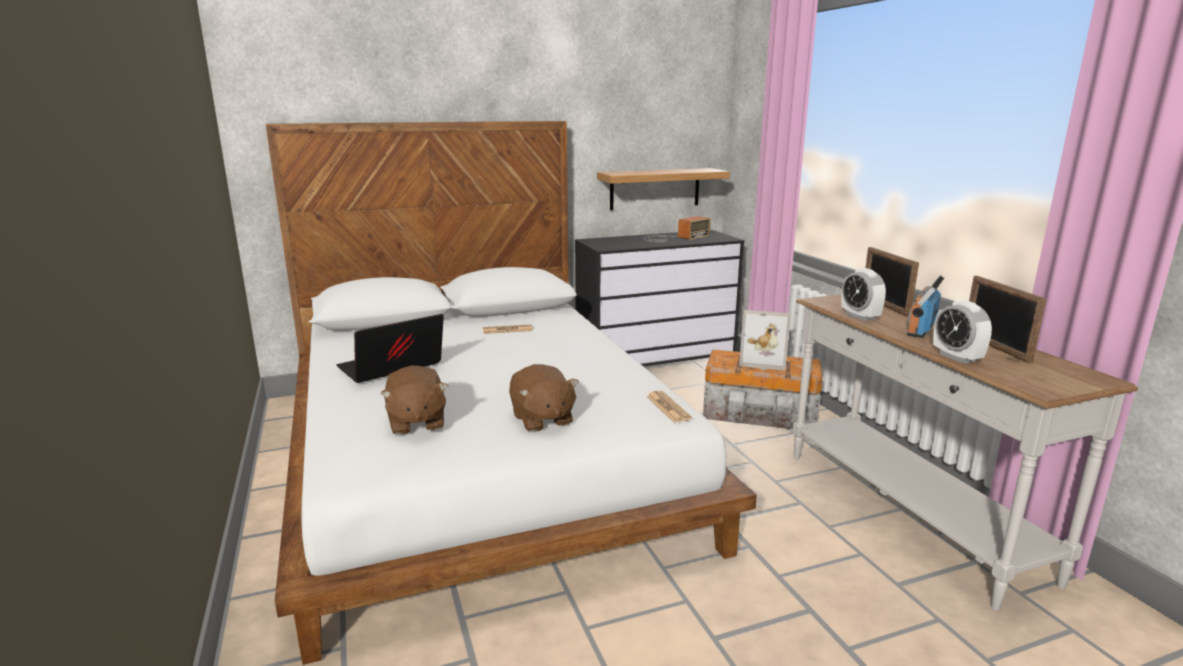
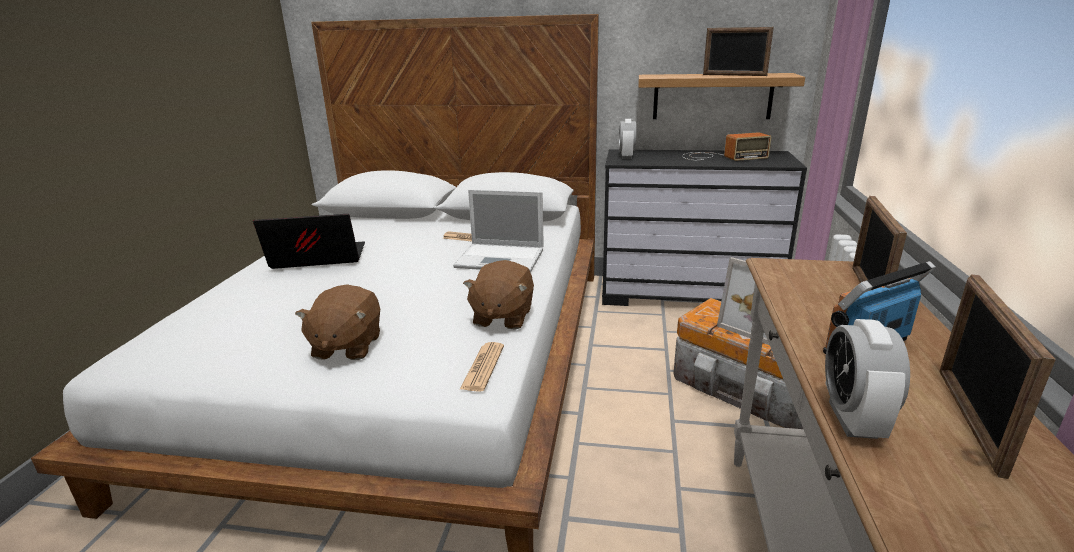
camera: 30 degrees right, 5 degrees up
brown plush toy [380,365,448,435] -> brown plush toy moved to [463,260,534,329]
alarm clock [841,268,886,321] -> alarm clock moved to [619,119,637,159]
none -> laptop [453,189,544,273]
none -> picture frame [703,27,774,76]

